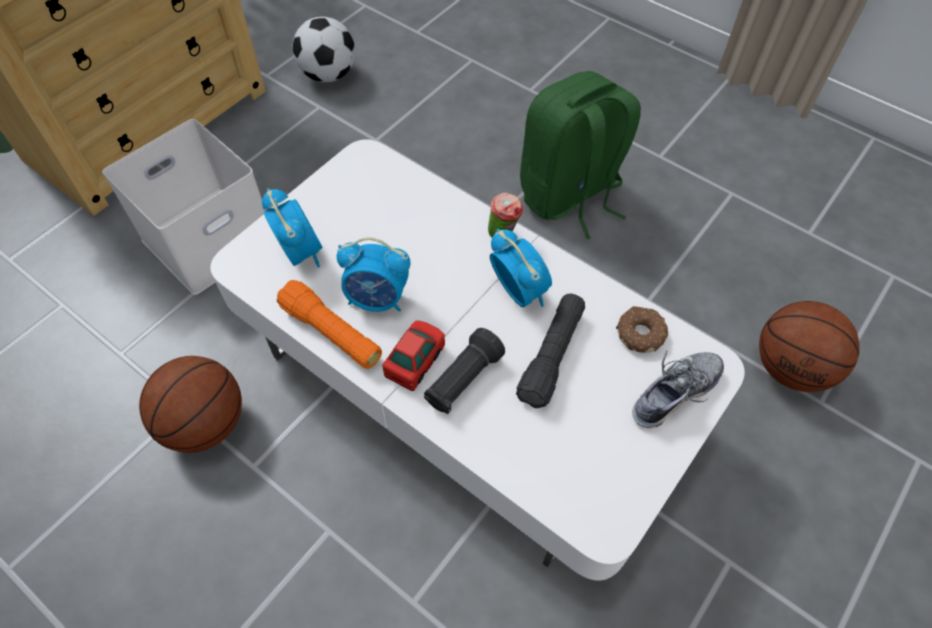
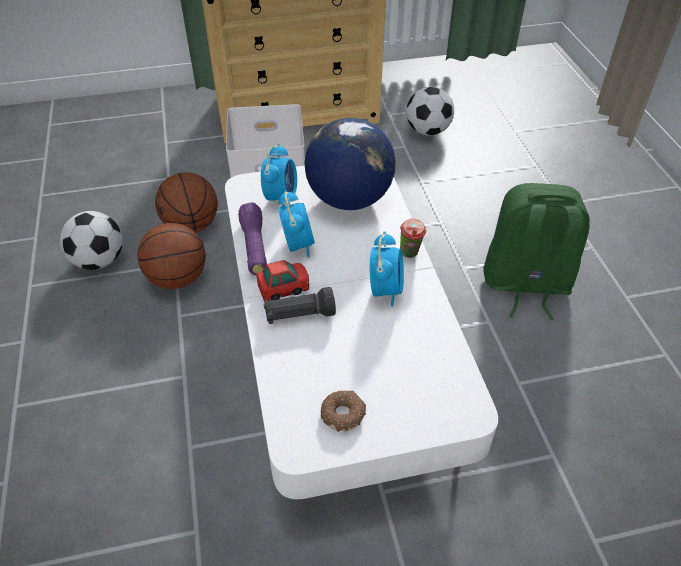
camera: 40 degrees right, 10 degrees down
orange flashlight [277,280,382,369] -> purple flashlight [238,202,267,276]
alarm clock [337,237,410,312] -> alarm clock turned 150 degrees counterclockwise [278,190,315,258]
black flashlight [516,294,585,408] -> none
donut [616,306,668,353] -> donut moved to [321,390,366,432]
shoe [632,351,724,428] -> none
basketball [759,301,860,392] -> basketball moved to [155,172,218,232]
none -> football [60,211,122,270]
none -> globe [305,118,395,210]

